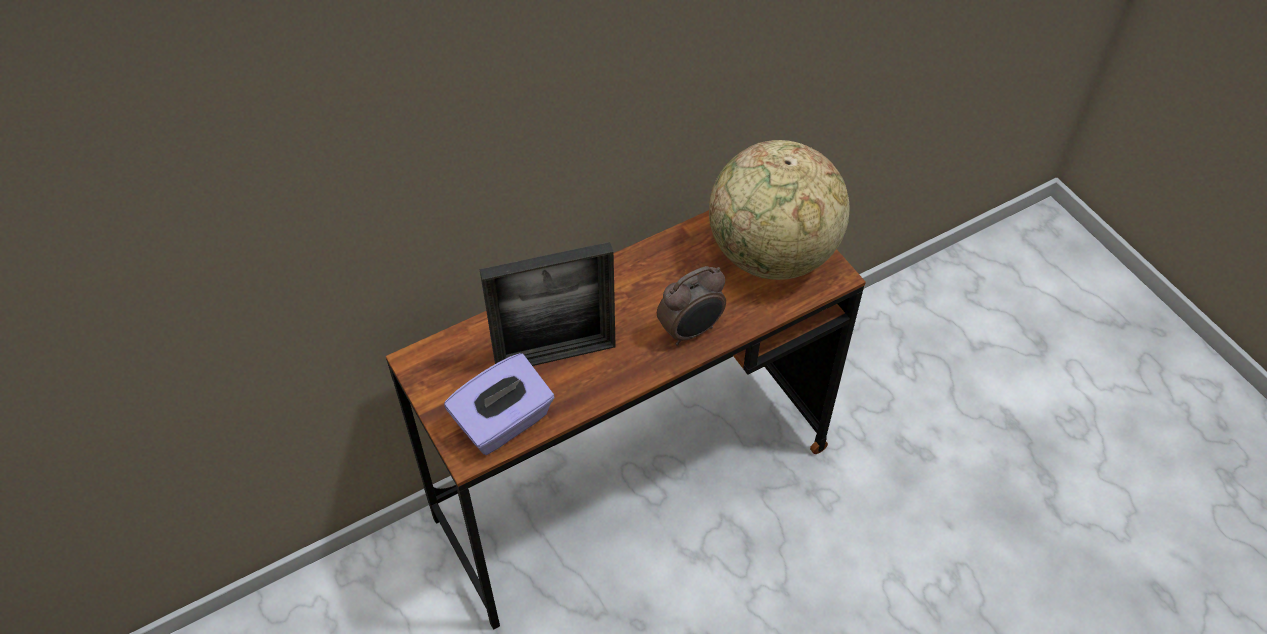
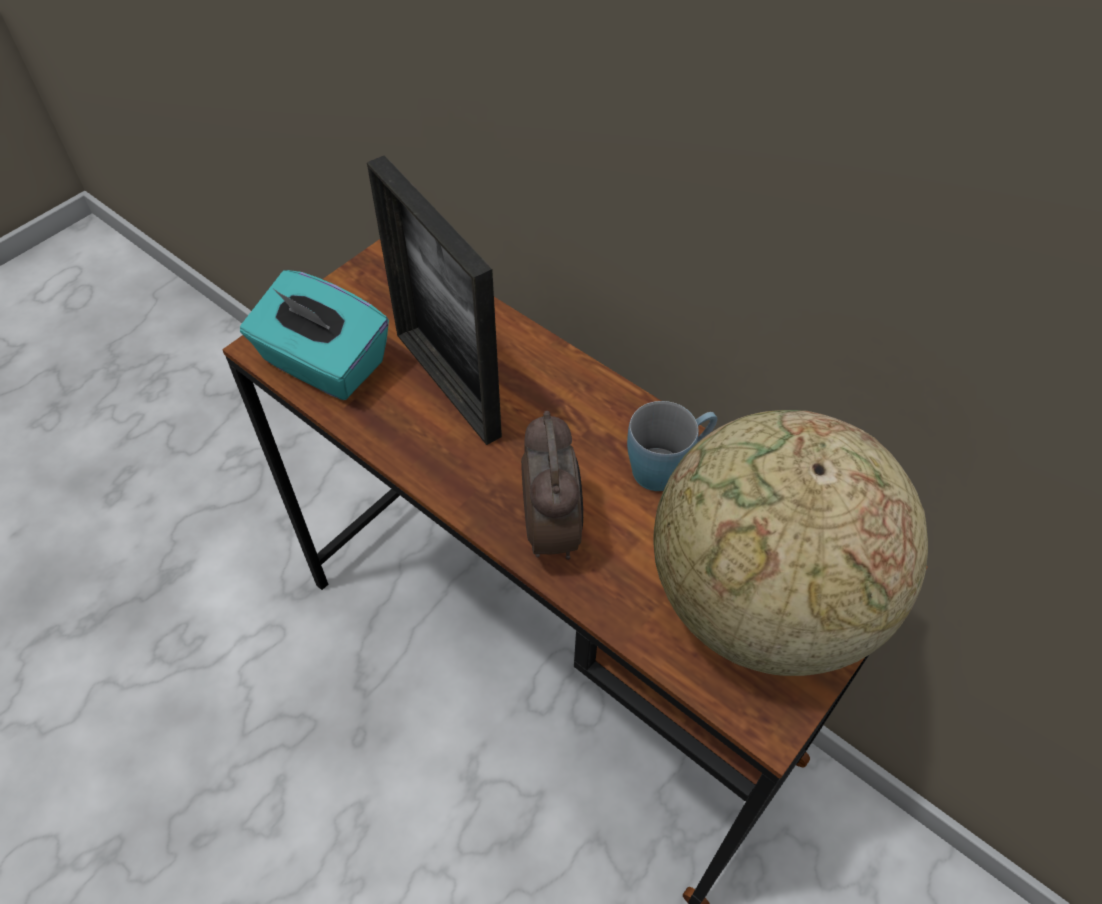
camera: 70 degrees right, 0 degrees up
purple tissue box [444,353,555,455] -> turquoise tissue box [240,270,389,400]
alarm clock [657,266,726,346] -> alarm clock turned 135 degrees counterclockwise [521,411,583,560]
none -> blue mug [627,401,717,491]

